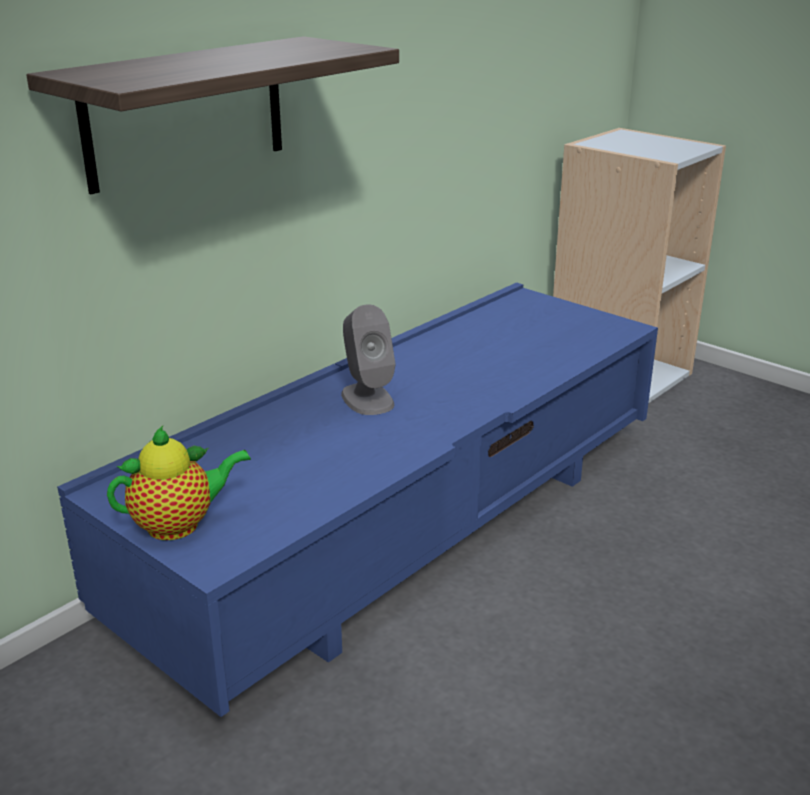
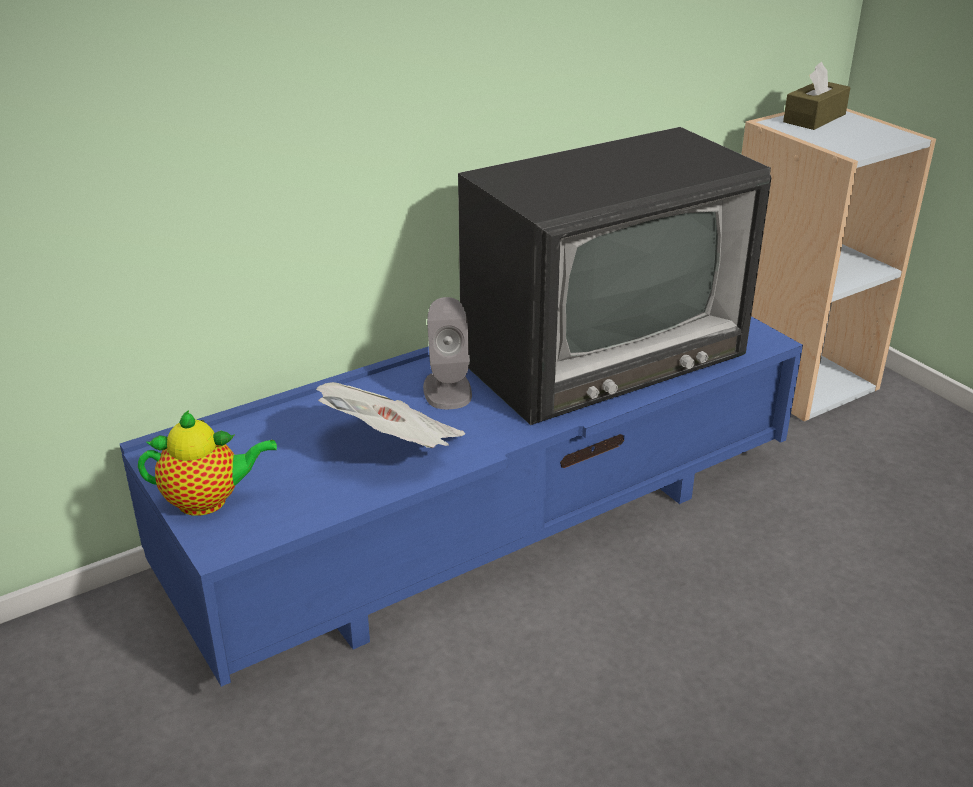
camera: 15 degrees right, 5 degrees up
shelf [26,36,399,194] -> none
none -> newspaper [316,382,466,448]
none -> television [458,127,771,425]
none -> brown tissue box [783,62,851,130]

